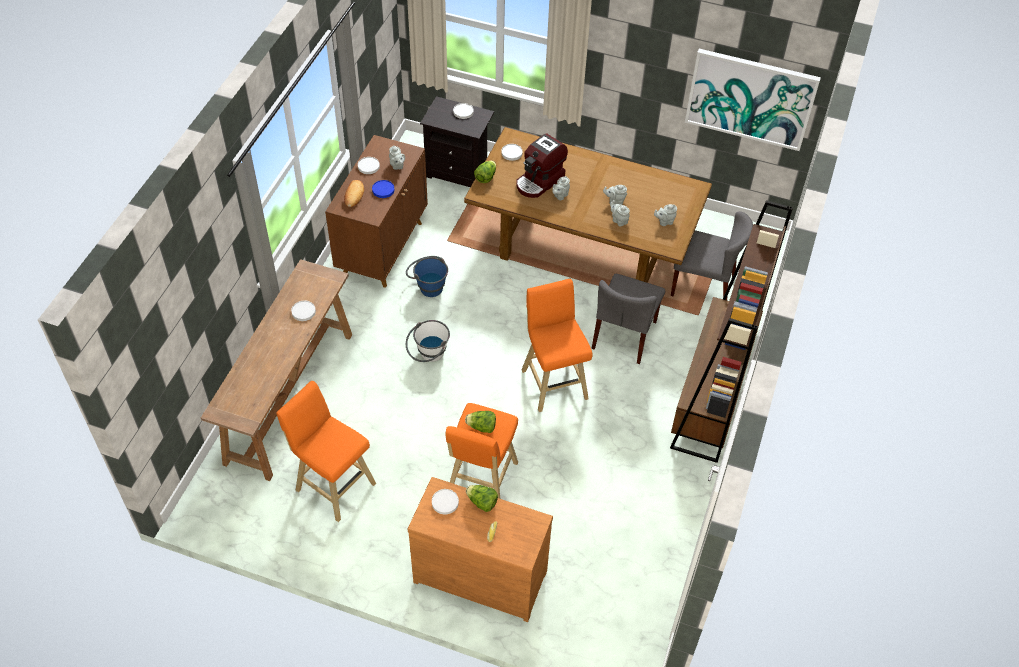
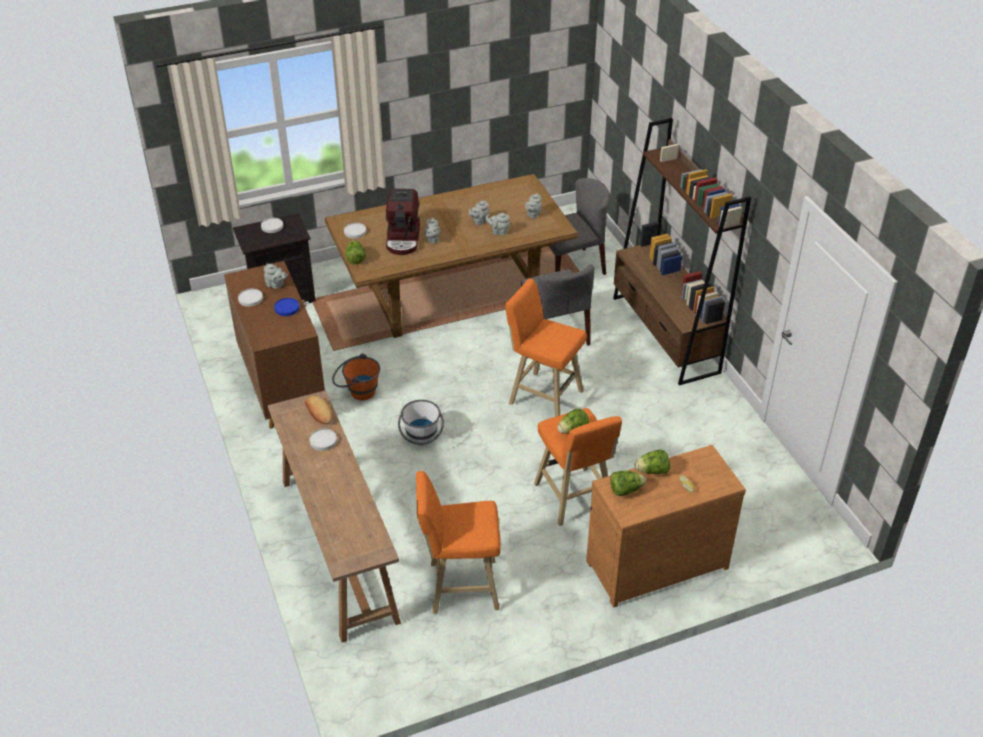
camera: 40 degrees left, 10 degrees down
bread [344,180,364,207] -> bread moved to [305,396,333,424]
blue bucket [406,256,448,297] -> orange bucket [332,353,380,401]
white plate [432,489,459,515] -> lettuce [610,471,646,496]
picture [685,49,821,151] -> none

